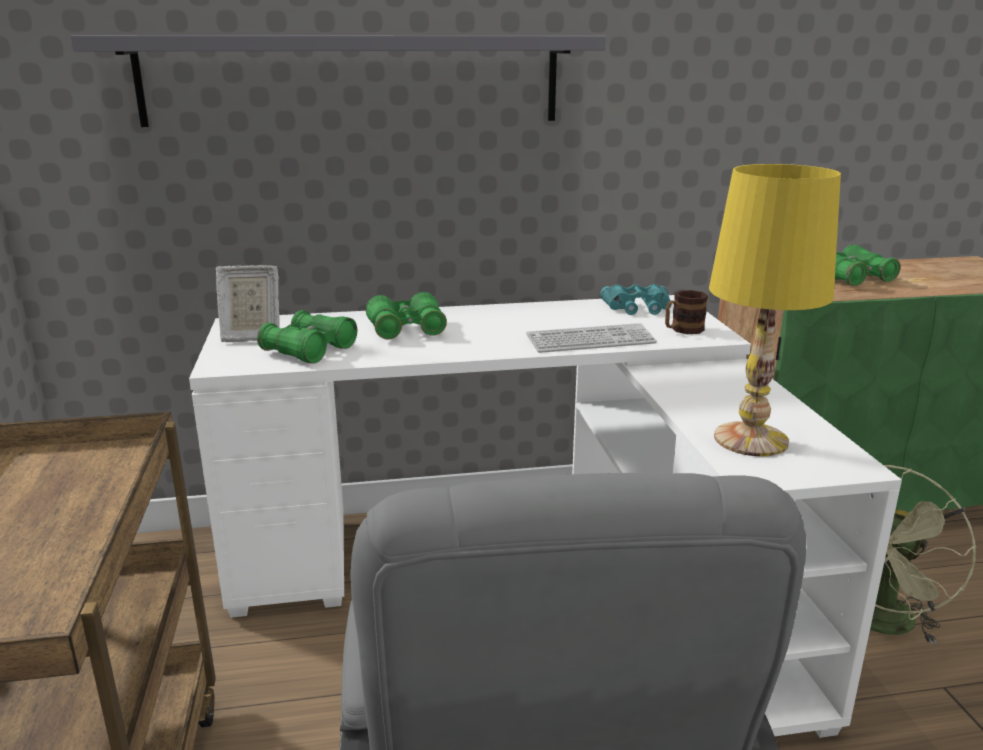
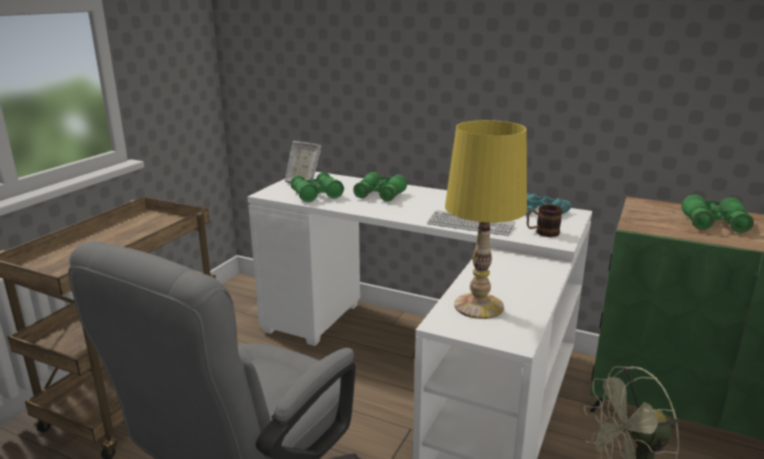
camera: 35 degrees right, 0 degrees up
grey shelf [71,35,606,127] -> none

